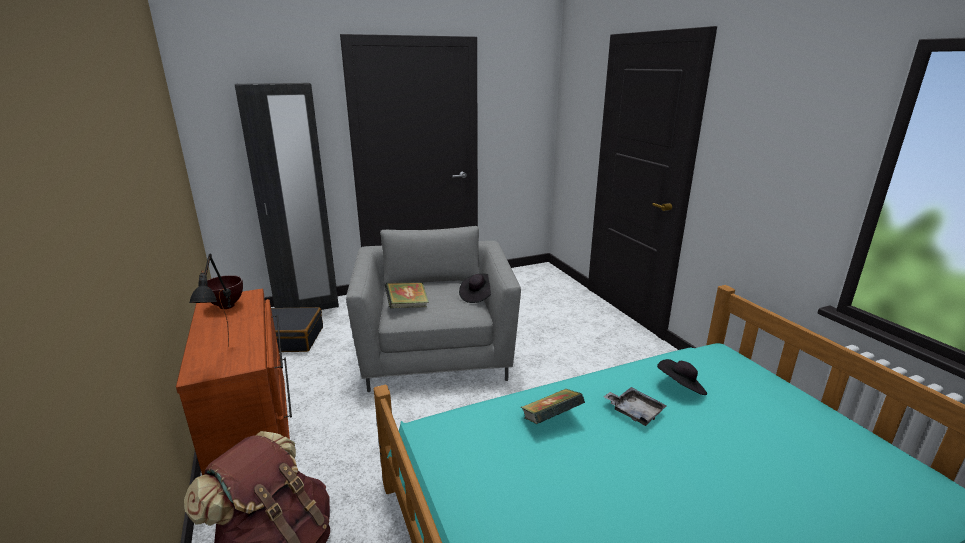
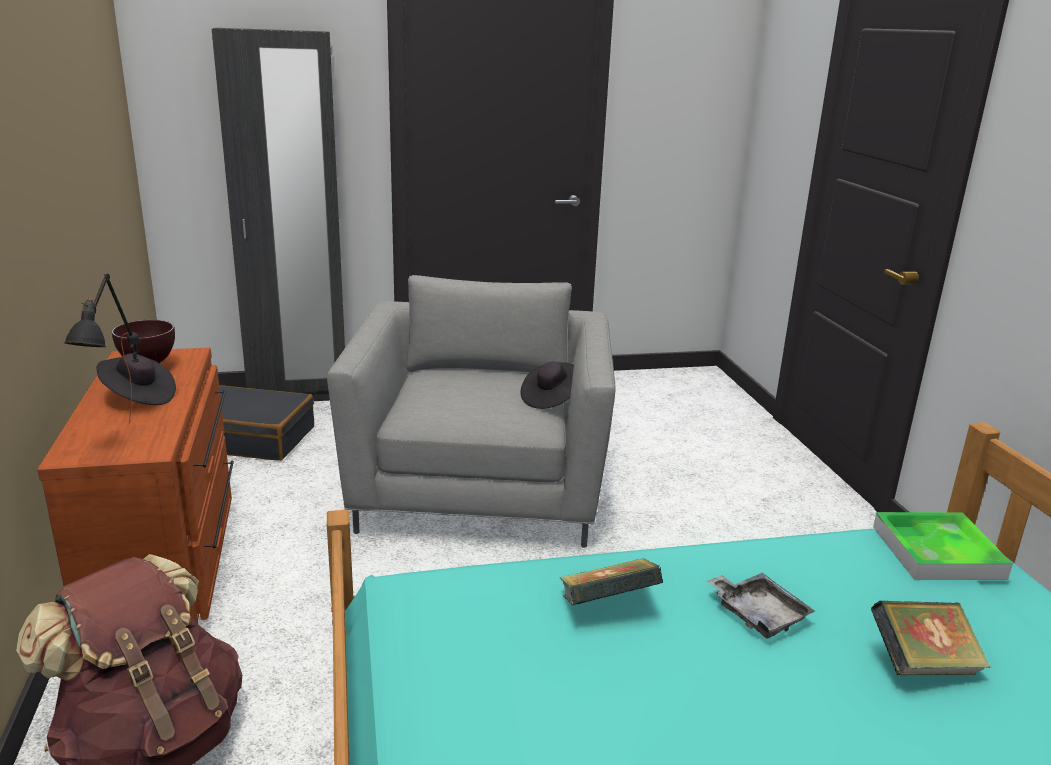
camera: 10 degrees right, 0 degrees up
book [385,282,429,308] -> book moved to [871,601,991,675]
black hat [657,359,707,395] -> black hat moved to [97,353,176,405]
none -> tray [873,512,1013,580]

